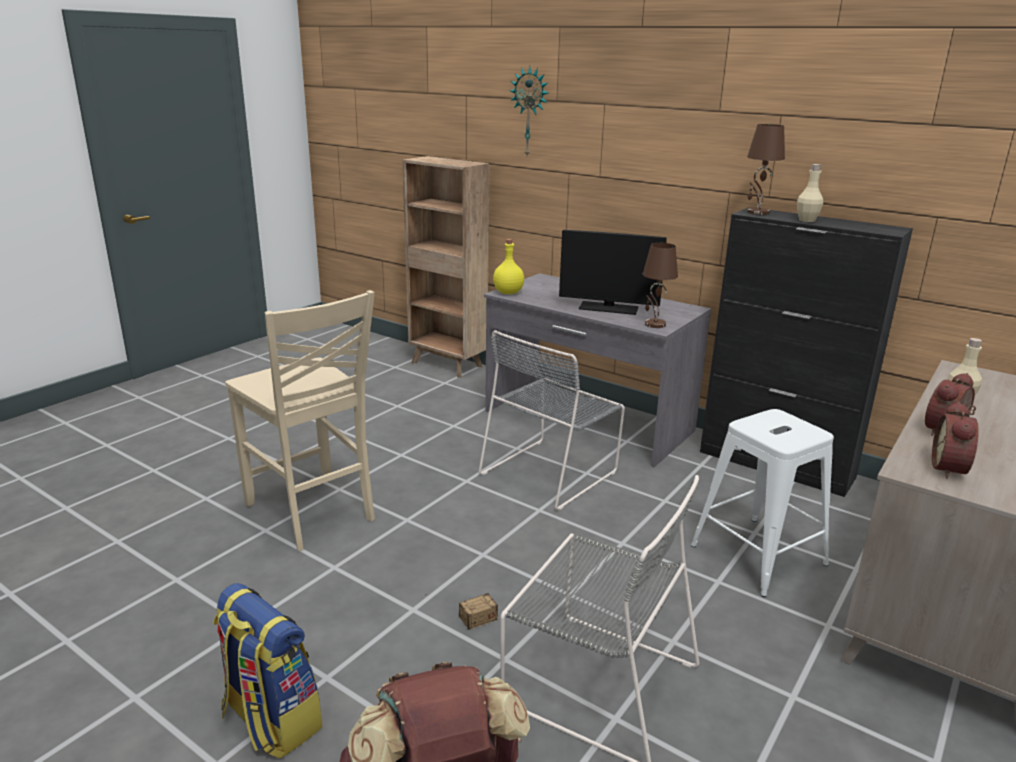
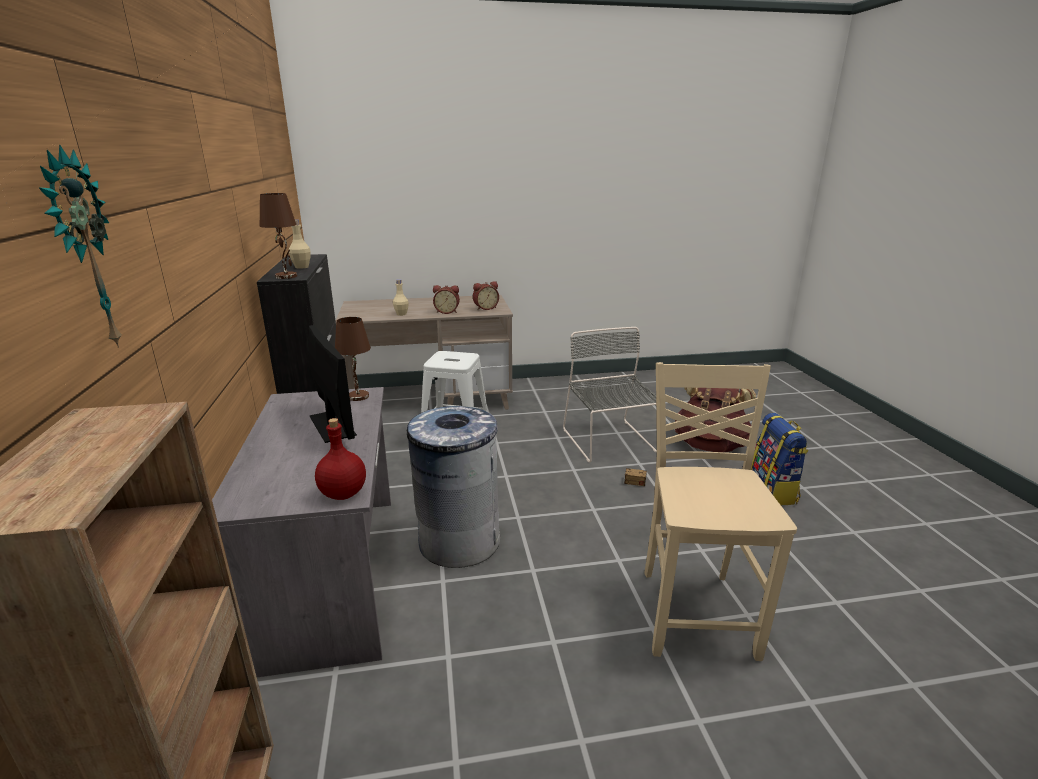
camera: 135 degrees left, 0 degrees up
grey chair [479,330,625,510] -> grey trash can [407,406,500,568]
yellow bottle [493,239,524,294] -> red bottle [315,418,366,500]

